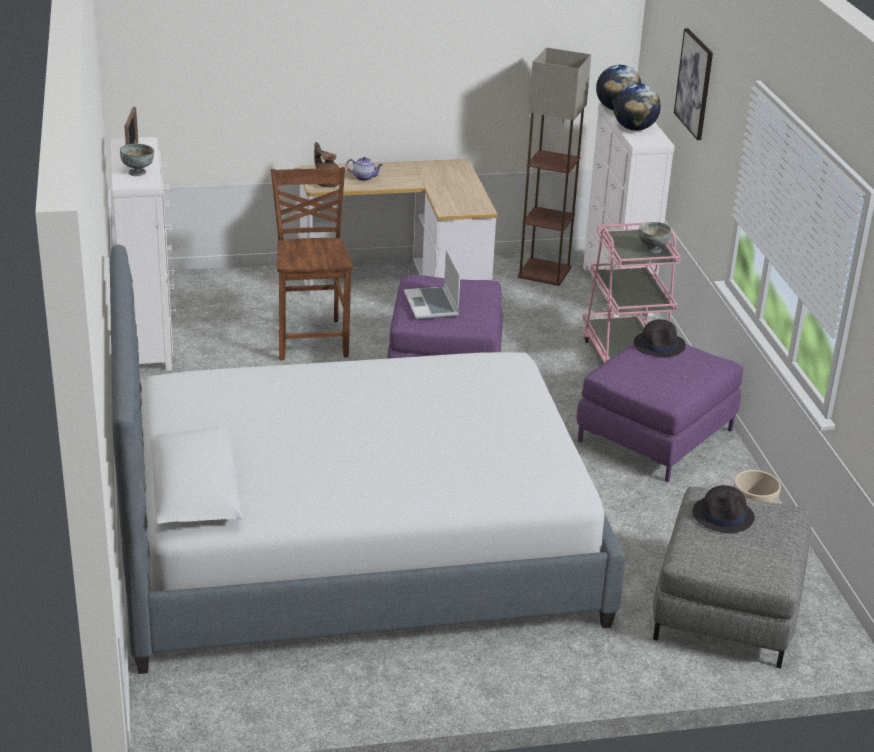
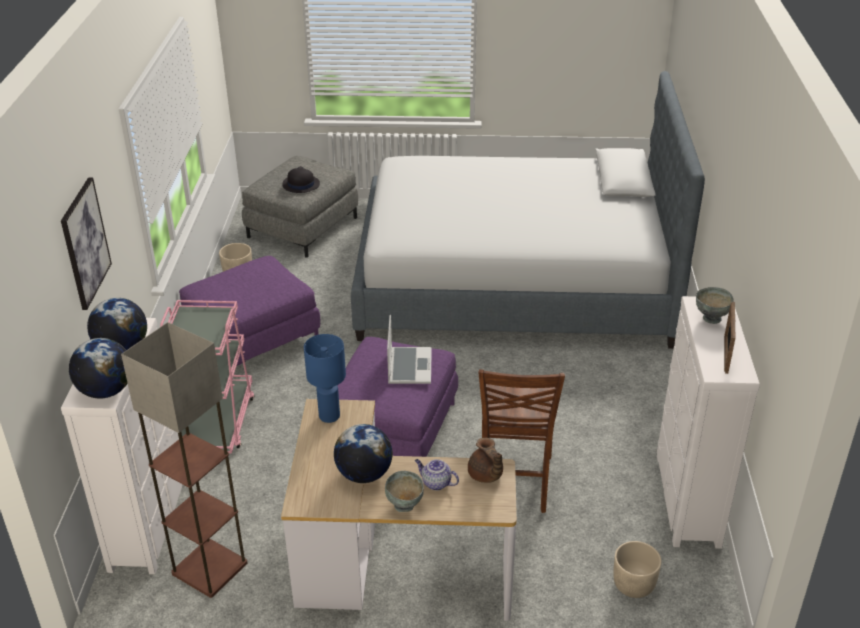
camera: 165 degrees left, 5 degrees up
black hat [634,319,685,357] -> none
grey bowl [639,222,671,254] -> grey bowl moved to [385,471,424,512]
none -> blue table lamp [304,334,346,423]
none -> globe [334,424,393,483]
none -> beige planter [613,541,662,598]

